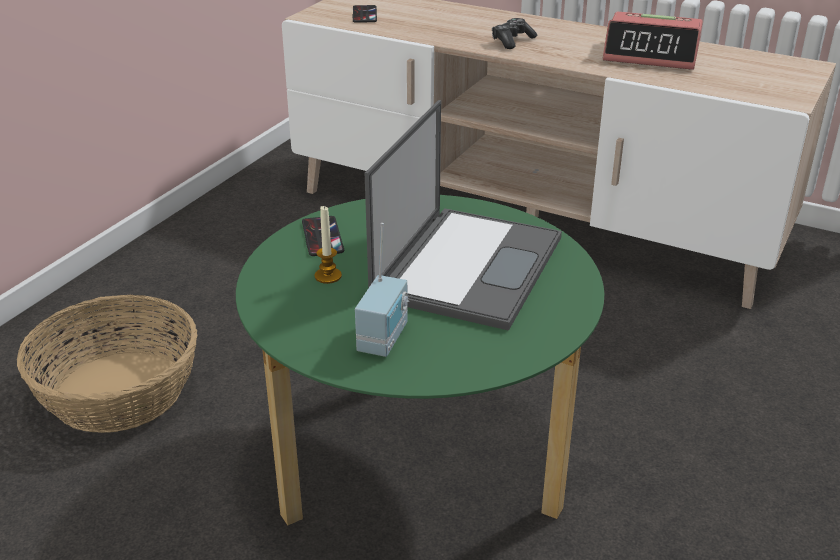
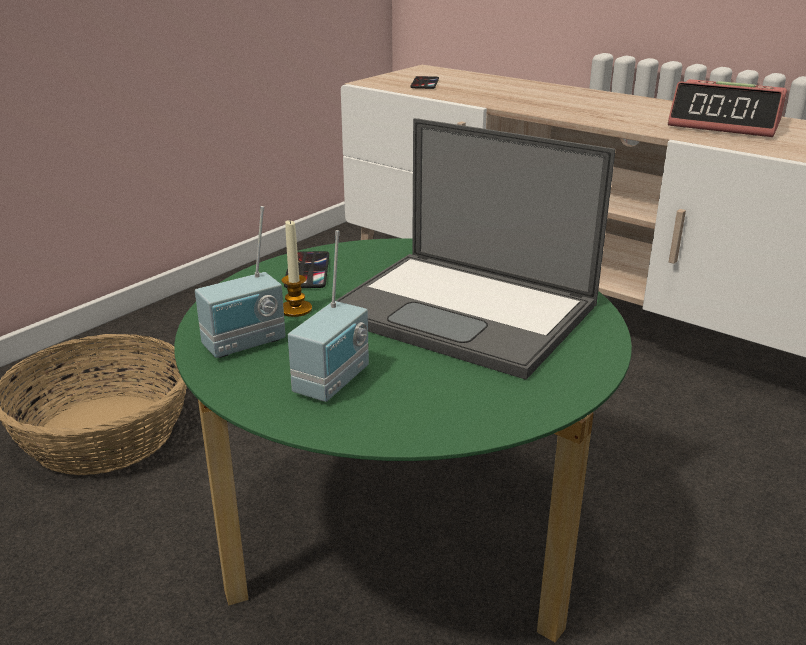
camera: 10 degrees right, 5 degrees down
laptop [365,100,562,331] -> laptop turned 90 degrees clockwise [335,118,616,380]
game controller [492,18,537,49] -> none
none -> radio [195,206,286,358]

